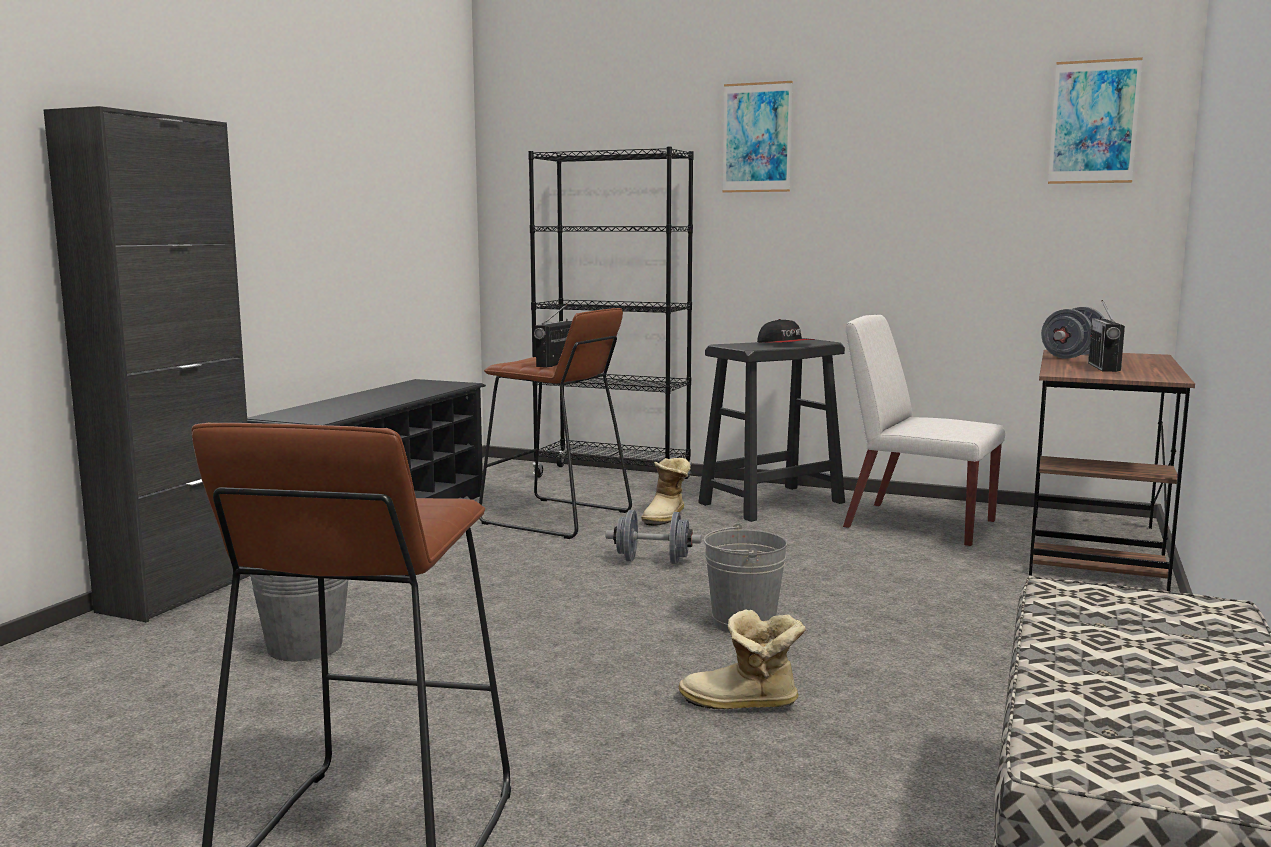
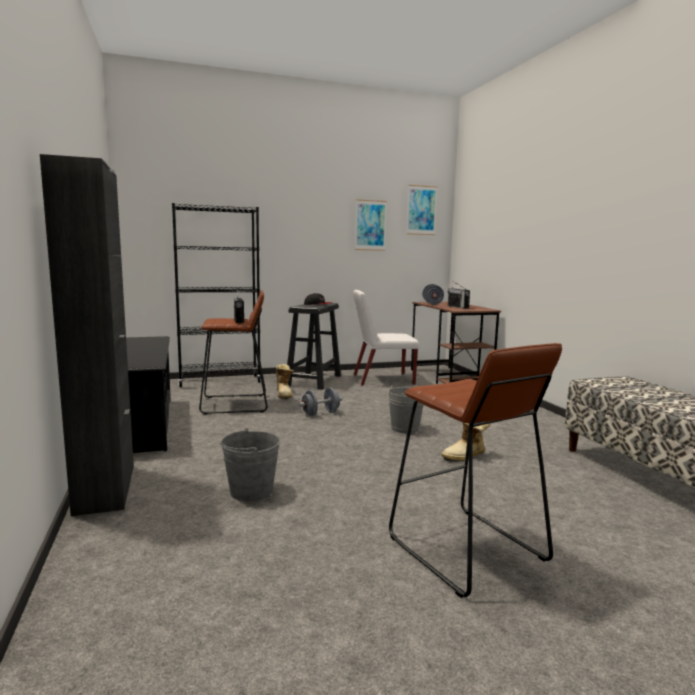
camera: 40 degrees left, 0 degrees up
picture [722,81,793,193] -> picture moved to [355,199,387,251]

